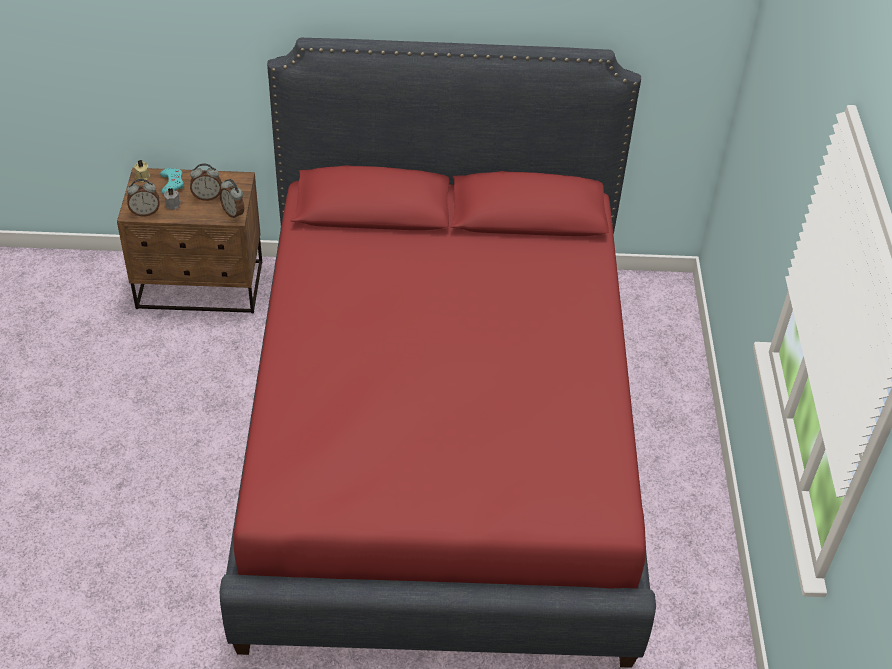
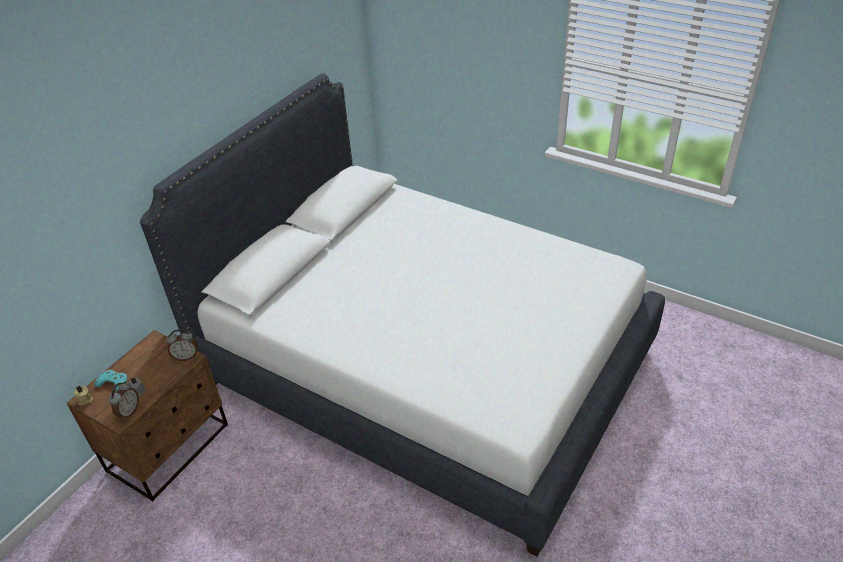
camera: 55 degrees left, 5 degrees down
alarm clock [190,163,222,201] -> none
red bed [219,38,656,668] -> white bed [140,73,665,557]

